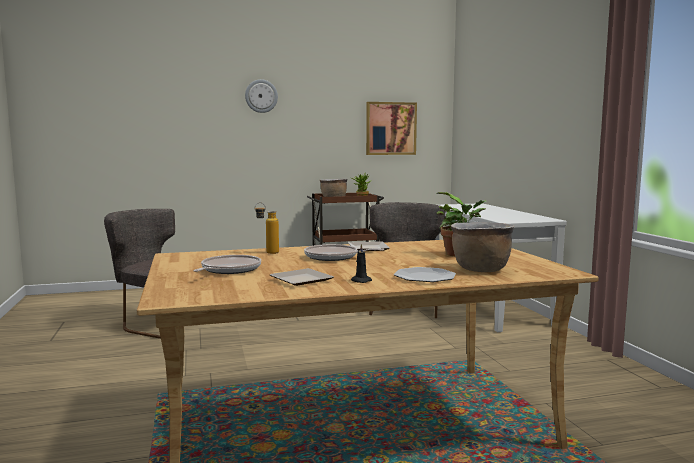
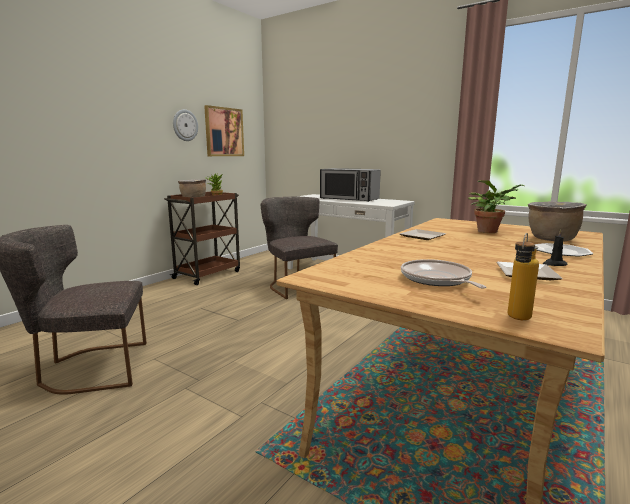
camera: 40 degrees left, 5 degrees up
wall clock [245,79,278,113] -> wall clock moved to [173,109,198,141]
bottle [255,202,279,254] -> bottle moved to [508,233,539,320]
frying pan [304,244,384,261] -> none
none -> microwave [320,168,381,202]

